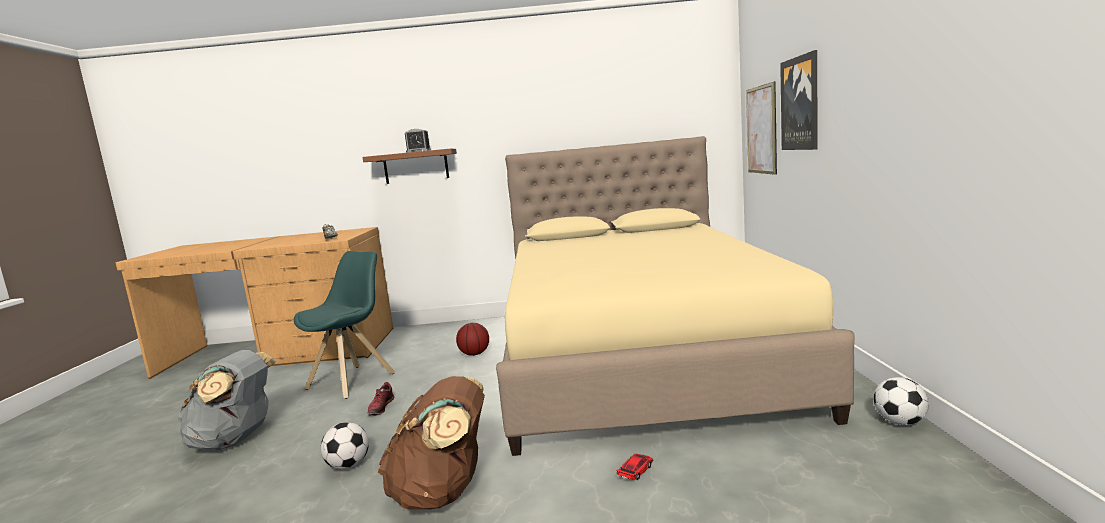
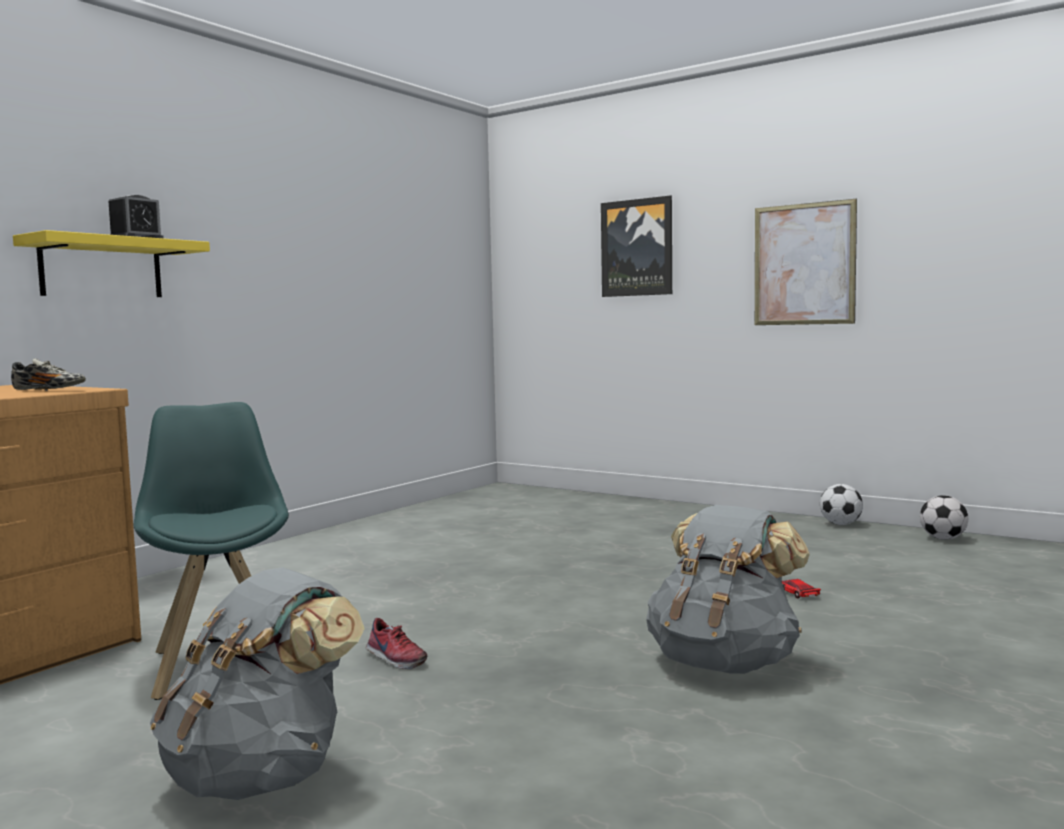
camera: 55 degrees left, 5 degrees down
football [321,422,369,469] -> football moved to [920,495,968,540]
brown shelf [362,148,457,184] -> yellow shelf [13,230,210,297]
brown backpack [378,376,485,509] -> grey backpack [646,505,810,674]
basketball [456,323,489,356] -> none
beige bed [496,136,855,456] -> none
picture [746,81,777,175] -> picture moved to [755,199,857,325]

